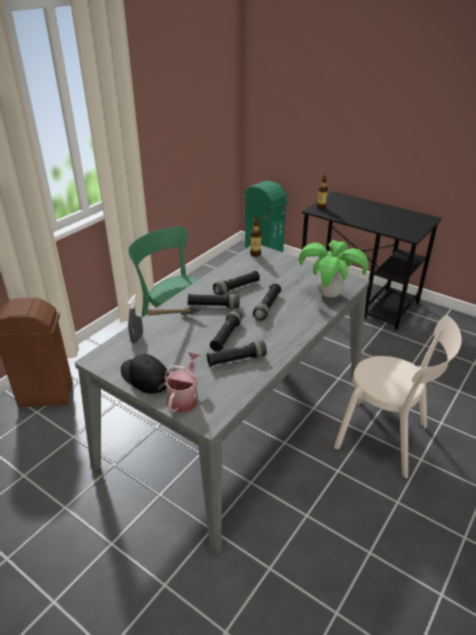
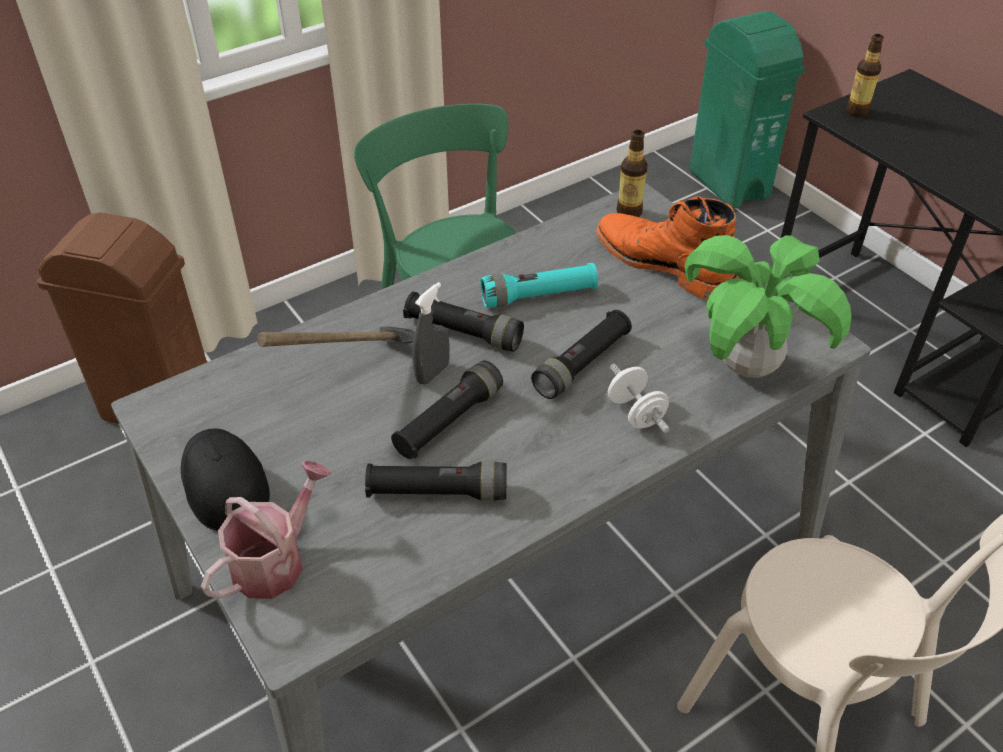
camera: 20 degrees right, 10 degrees up
grey spray bottle [128,294,143,343] -> grey spray bottle moved to [412,282,449,385]
black flashlight [213,271,260,295] -> turquoise flashlight [480,263,598,307]
none -> orange boot [596,196,739,300]
none -> white dumbbell [608,364,669,433]

